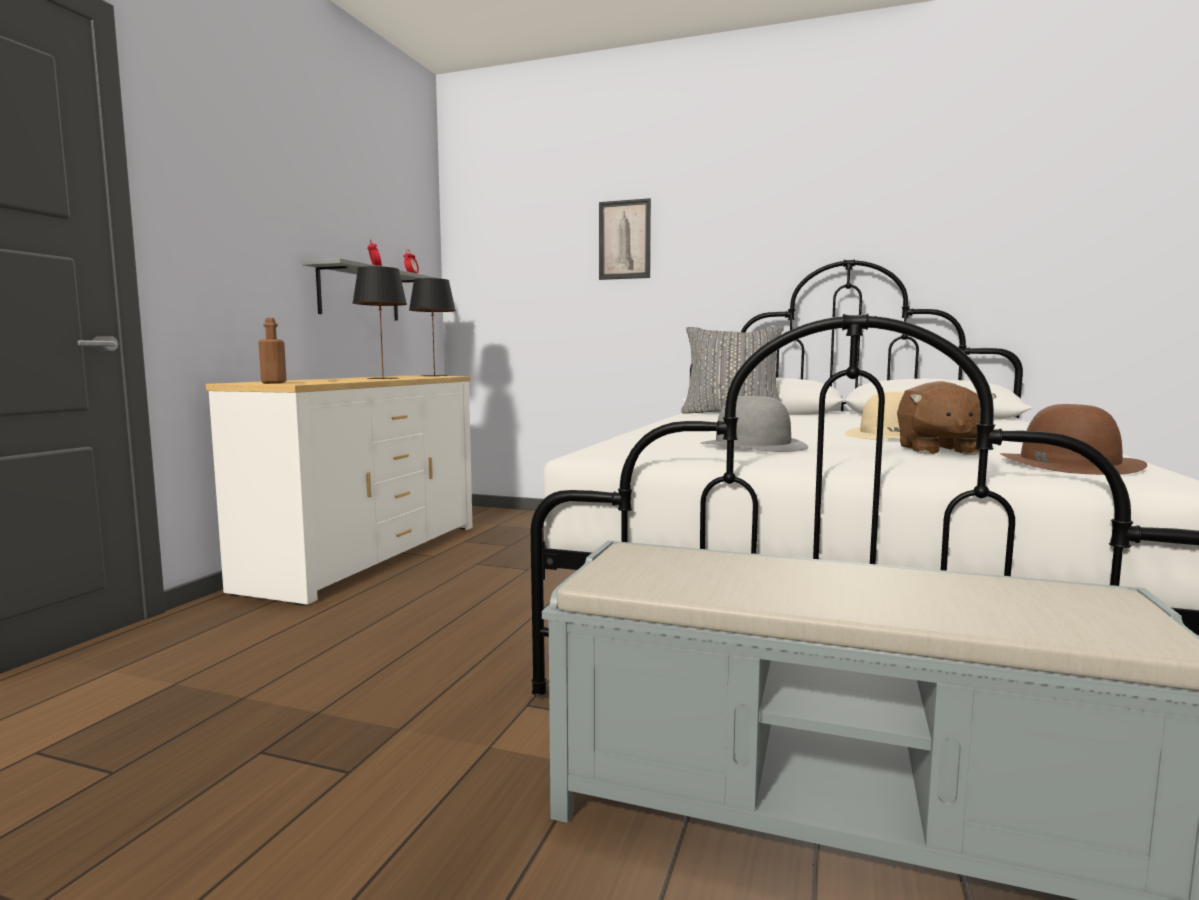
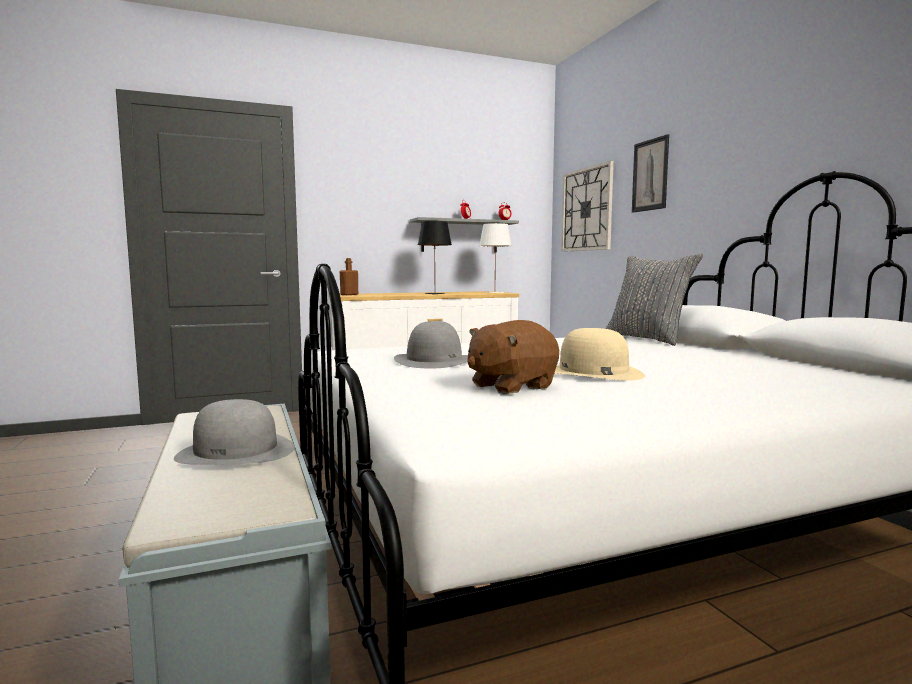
camera: 50 degrees right, 0 degrees up
black table lamp [409,278,456,377] -> white table lamp [479,223,512,293]
brown hat [1000,404,1147,475] -> none
none -> grey hat [174,399,295,465]
none -> wall clock [561,161,614,252]

